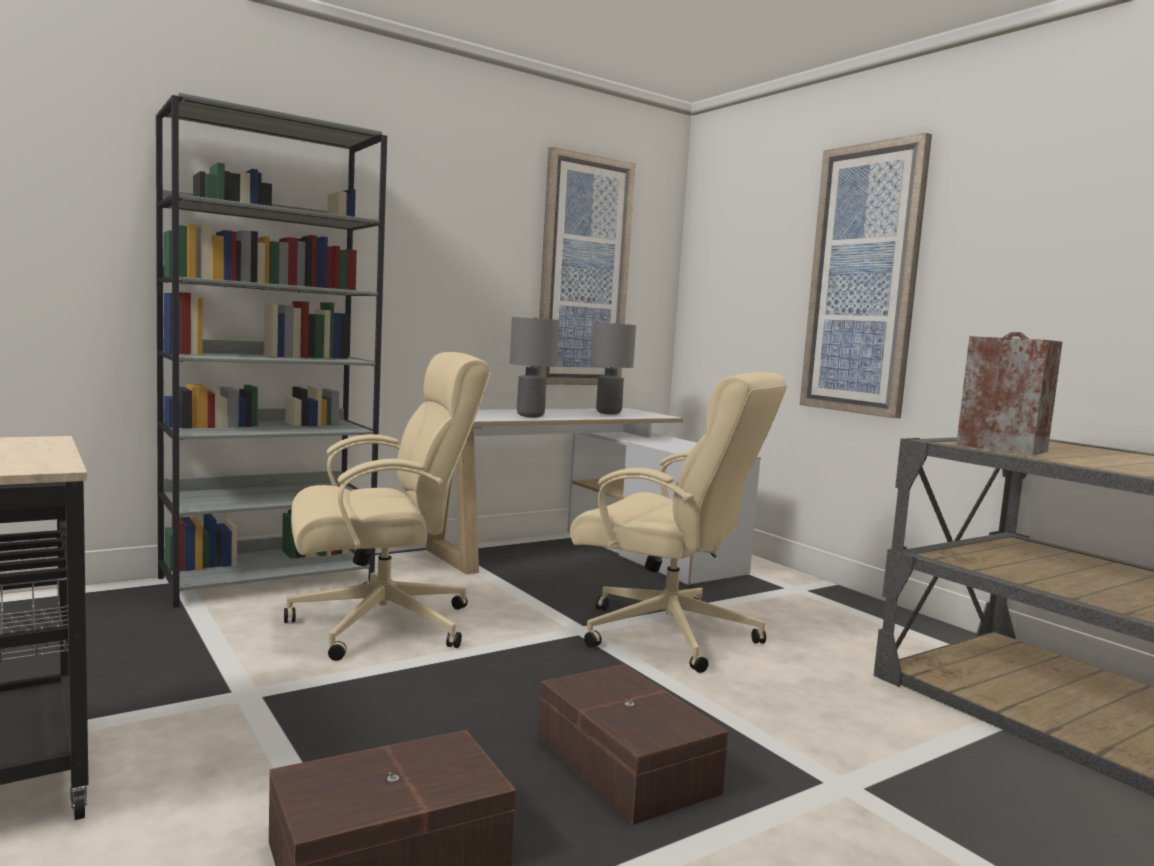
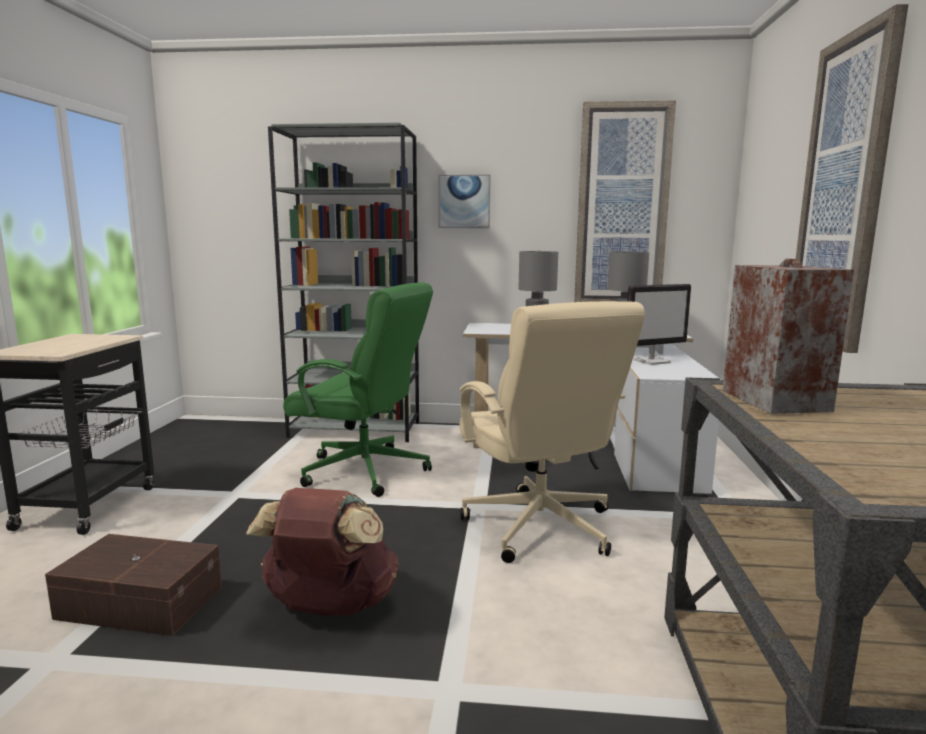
camera: 40 degrees right, 5 degrees up
beige office chair [284,352,490,661] -> green office chair [283,282,433,497]
brown storage box [538,664,729,825] -> brown backpack [246,488,399,616]
none -> picture [438,174,491,228]
none -> monitor [627,284,691,365]

